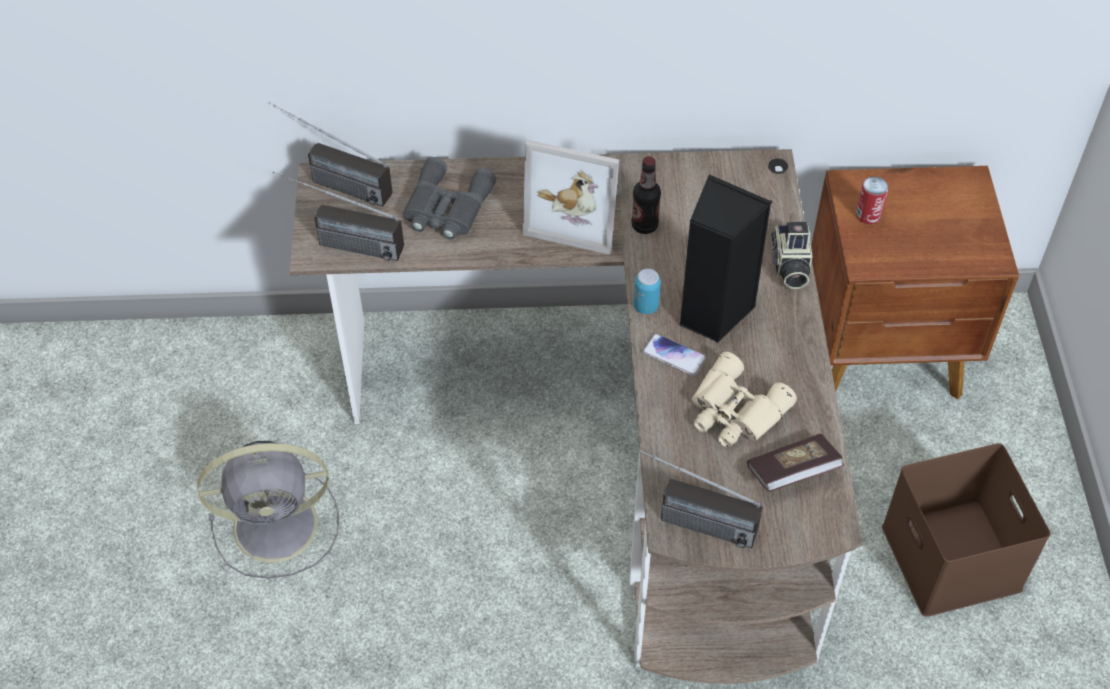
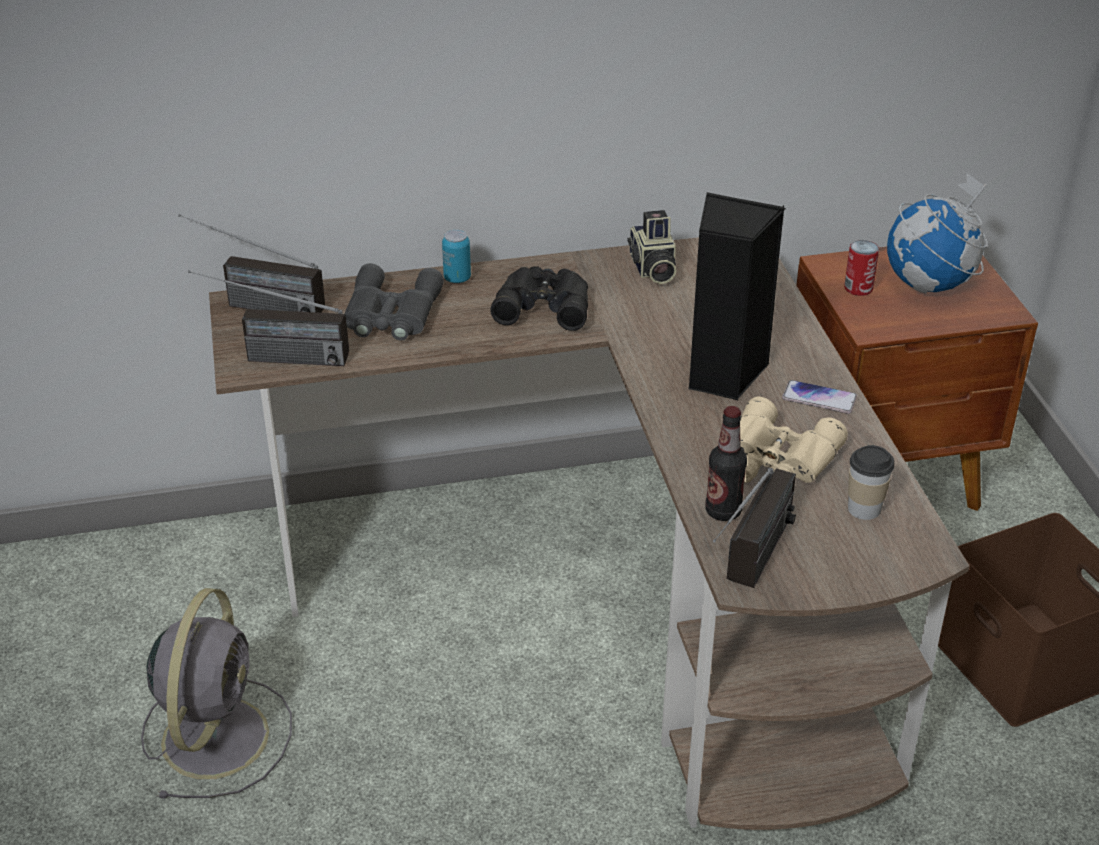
camera: 10 degrees left, 15 degrees down
grey fan [198,441,339,579] -> grey fan turned 60 degrees counterclockwise [141,588,292,799]
picture frame [523,140,621,255] -> black binoculars [490,266,588,331]
radio [621,442,763,548] -> radio turned 75 degrees counterclockwise [713,468,796,588]
bottle [631,156,661,234] -> bottle moved to [705,406,747,521]
can [634,269,661,314] -> can moved to [442,230,471,283]
phone [642,333,707,376] -> phone moved to [782,380,857,414]
book [747,434,844,492] -> cup [848,445,894,520]
camera [771,222,812,289] -> camera moved to [627,210,676,284]
none -> globe [887,173,988,294]

